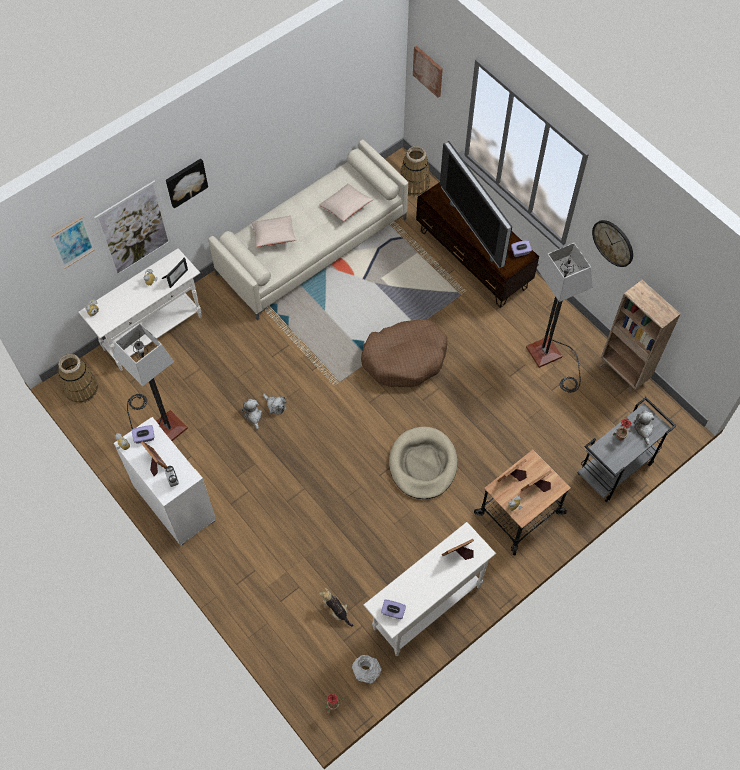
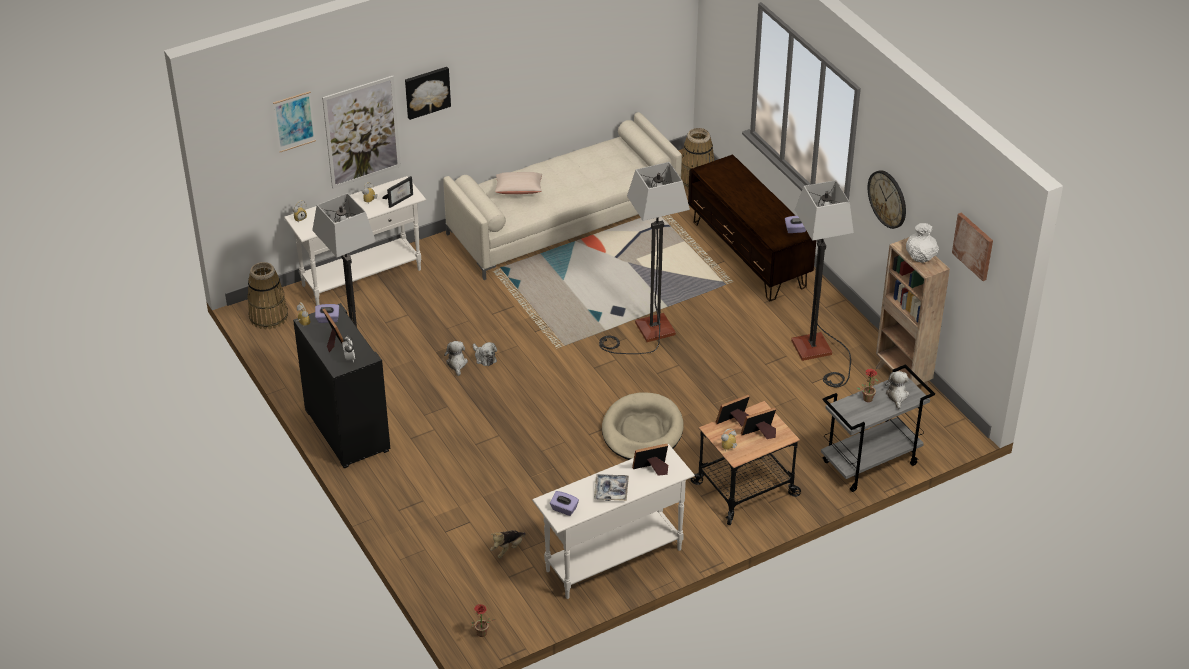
camera: 10 degrees right, 20 degrees down
white cabinet [114,417,216,546] -> black cabinet [293,303,390,468]
beige pillow [319,184,373,221] -> none
plush toy [319,588,354,626] -> plush toy turned 105 degrees counterclockwise [490,530,526,558]
white vase [352,655,382,683] -> white vase moved to [906,223,939,263]
brown dog bed [361,320,447,387] -> floor lamp [599,162,690,354]
picture [413,46,443,98] -> picture moved to [952,213,993,281]
television [440,141,512,268] -> none
none -> tray [594,474,629,501]

